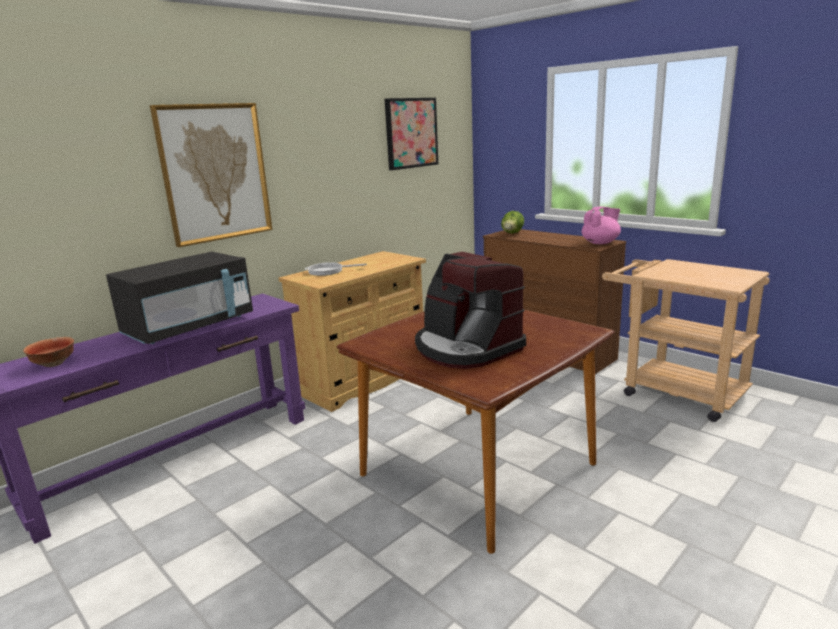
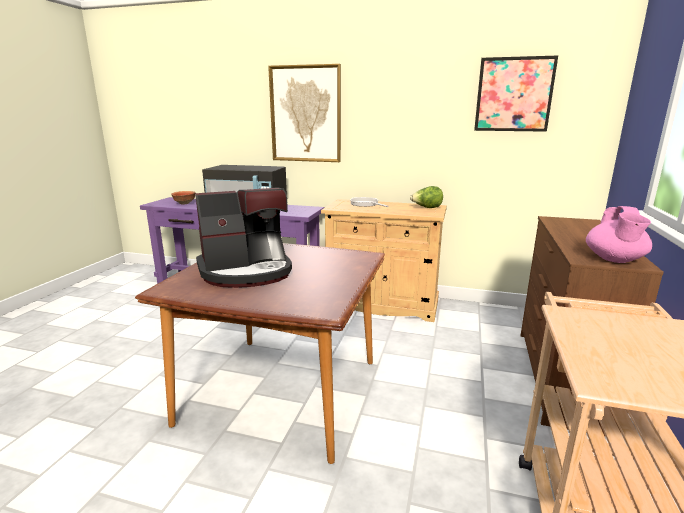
camera: 60 degrees right, 0 degrees up
coffee machine [415,252,526,369] -> coffee machine turned 135 degrees counterclockwise [195,188,292,288]
lettuce [501,211,524,234] -> lettuce moved to [410,186,443,208]
pink teapot [582,207,621,244] -> pink teapot turned 75 degrees clockwise [586,206,652,263]

